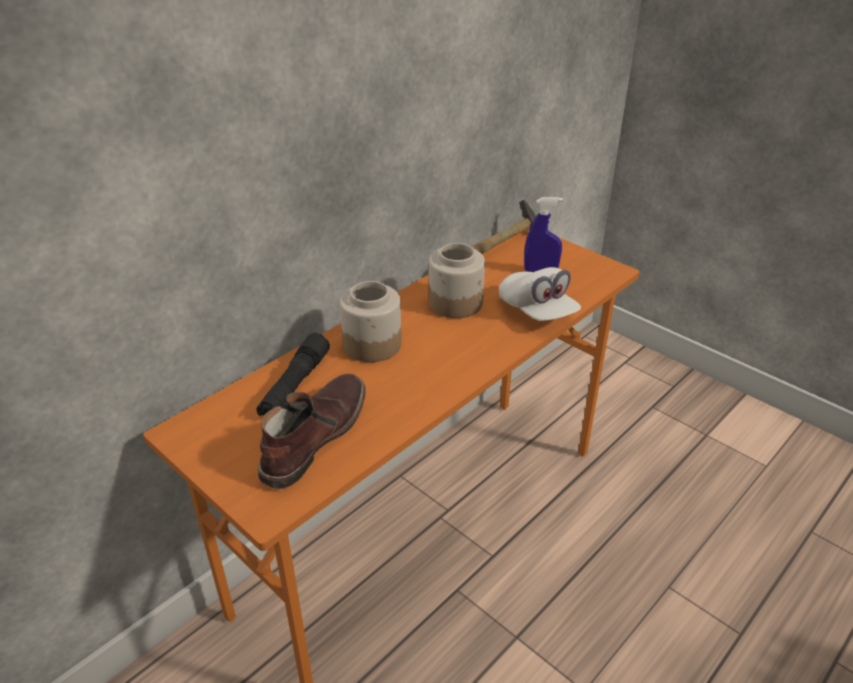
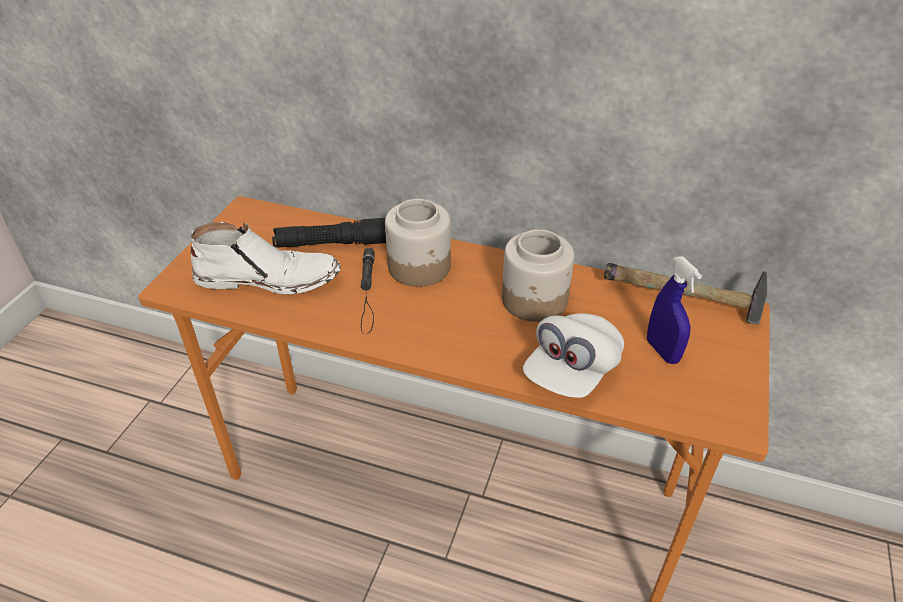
camera: 65 degrees right, 5 degrees up
brown boot [258,373,366,489] -> white boot [191,222,341,295]
none -> black flashlight [361,248,375,334]

